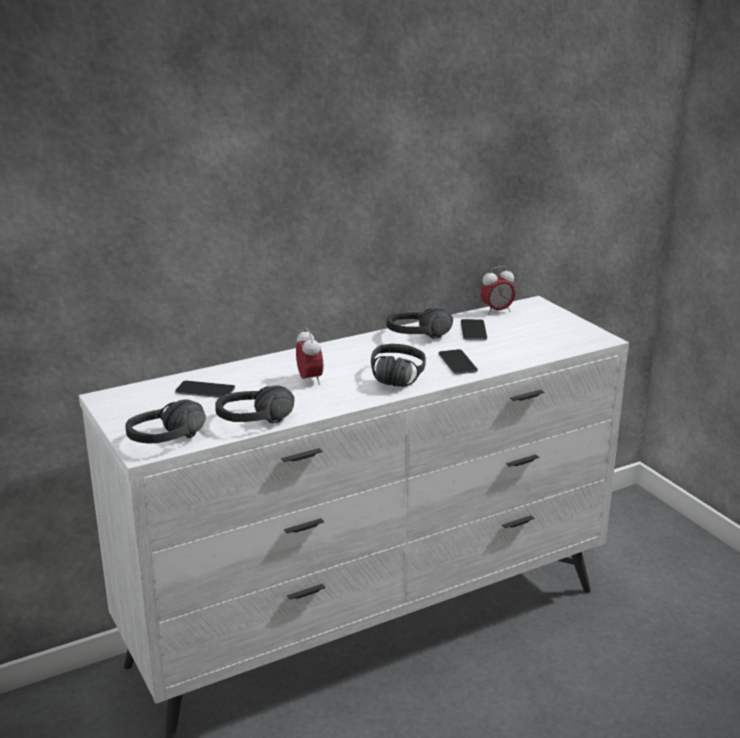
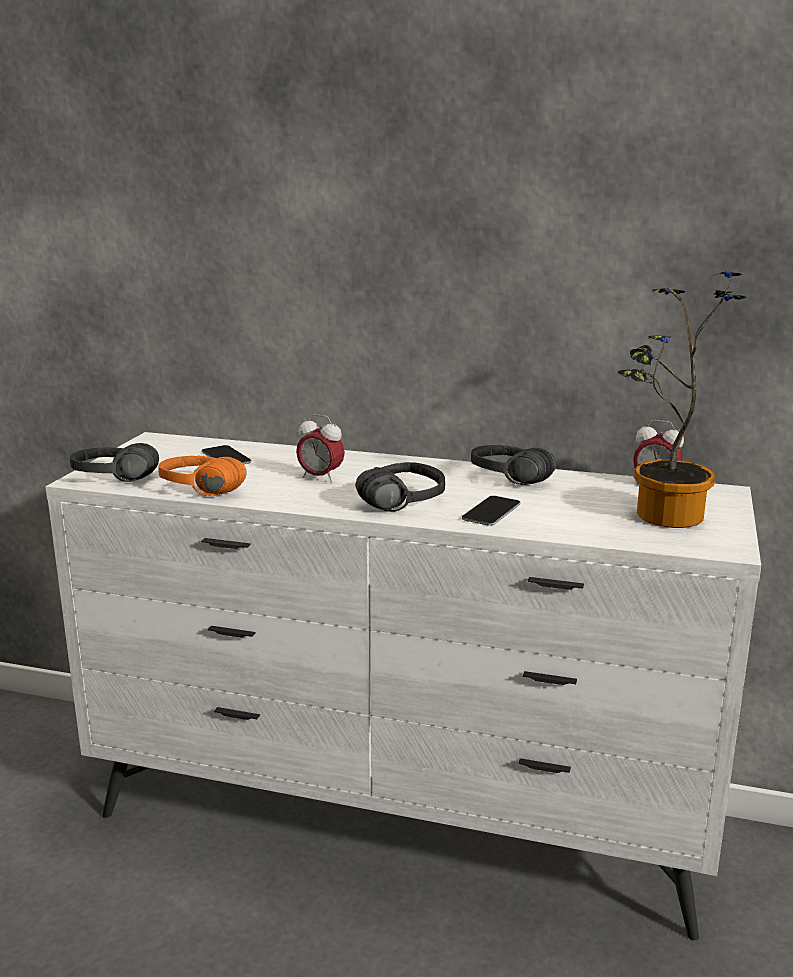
camera: 45 degrees right, 5 degrees down
black headphones [215,386,294,423] -> orange headphones [159,456,247,496]
alarm clock [296,328,323,385] -> alarm clock turned 90 degrees clockwise [296,414,345,483]
phone [461,319,487,340] -> none
none -> potted plant [618,271,746,528]

